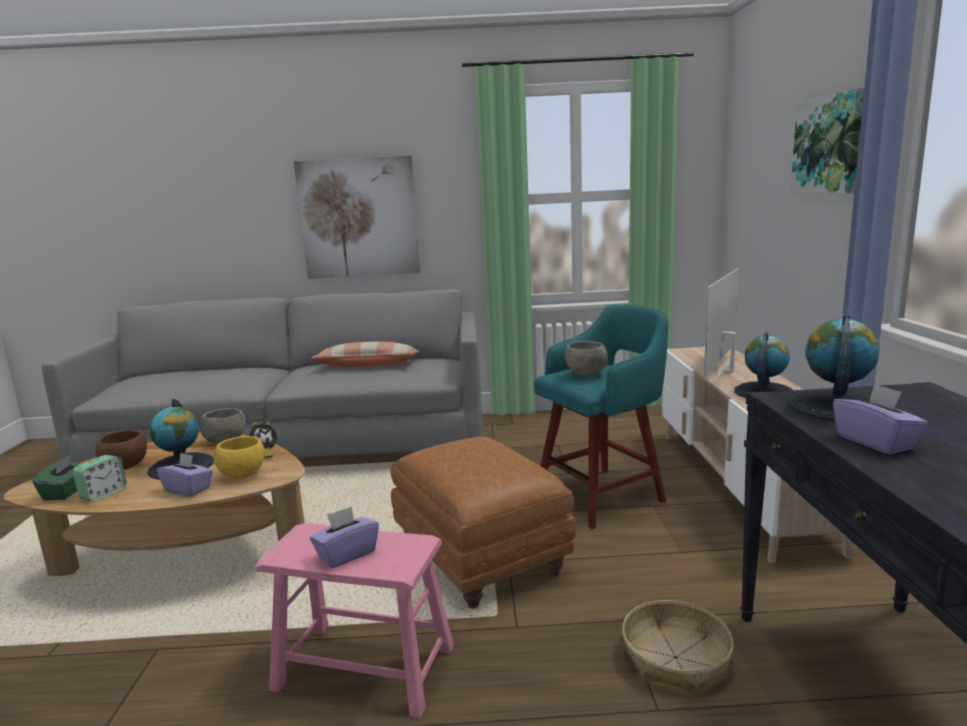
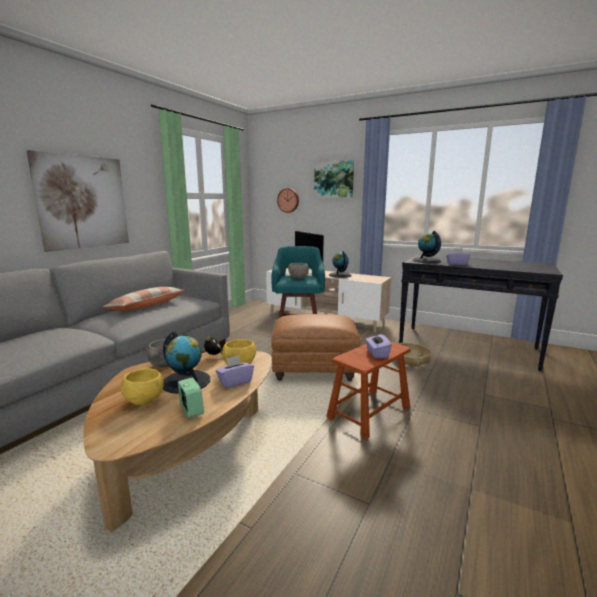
camera: 60 degrees left, 0 degrees up
green tissue box [33,455,81,500] -> none
brown bowl [95,430,147,470] -> yellow bowl [121,368,164,405]
pink stool [255,523,454,718] -> brown stool [326,342,411,439]
none -> wall clock [277,188,299,213]

